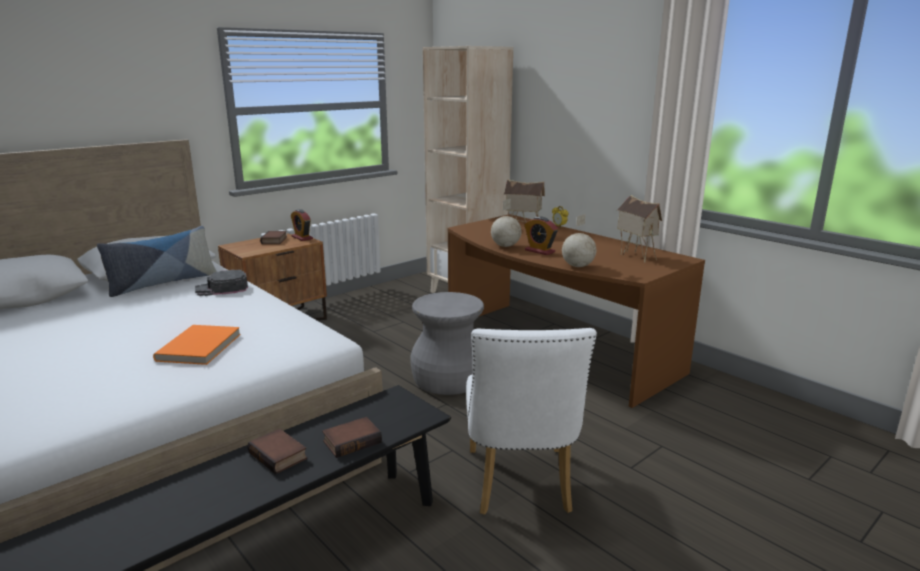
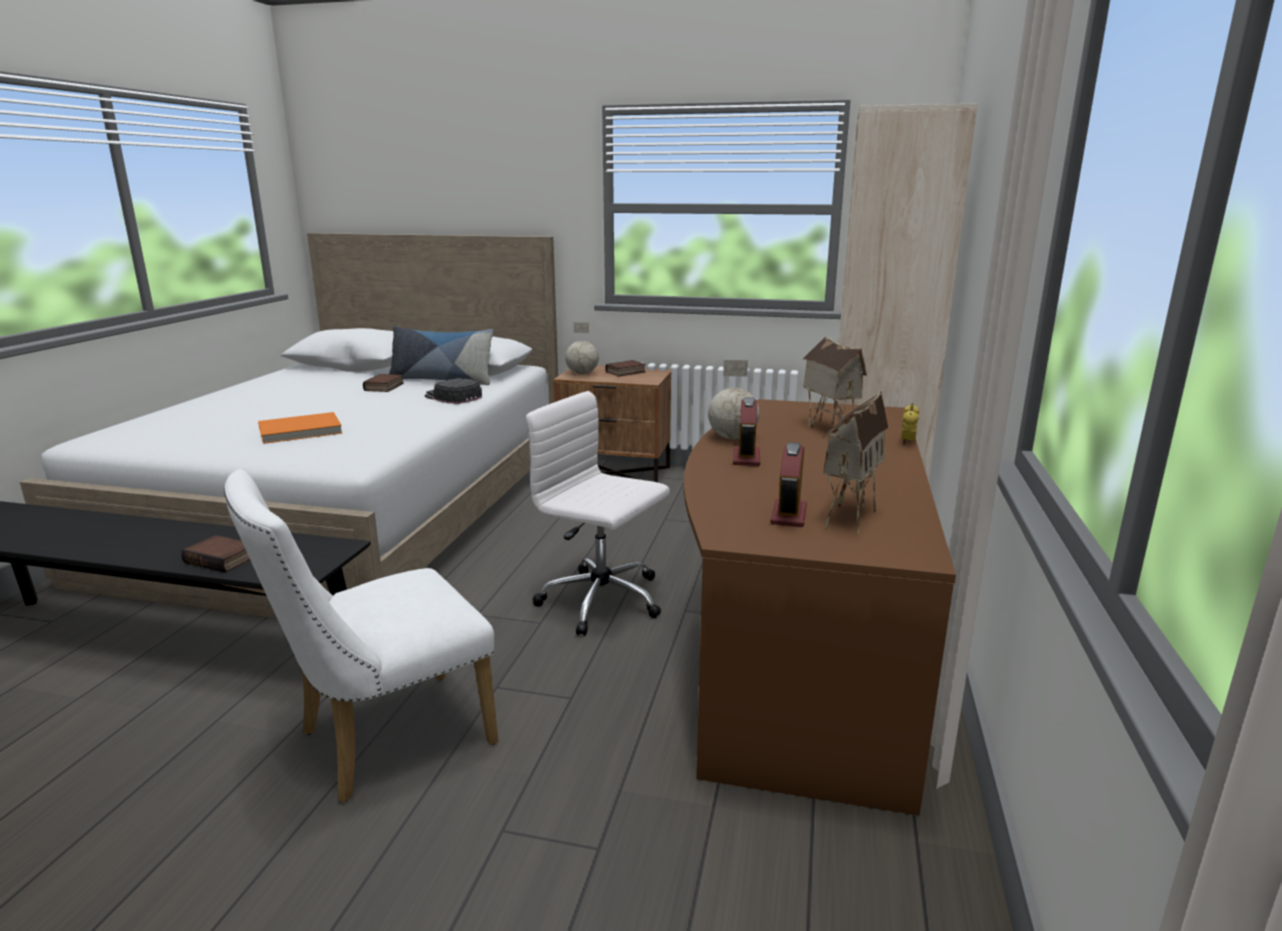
camera: 55 degrees right, 0 degrees up
book [247,429,307,474] -> book moved to [363,374,404,392]
alarm clock [291,209,313,241] -> alarm clock moved to [771,442,807,527]
grey stool [410,292,484,395] -> white office chair [526,391,670,636]
globe [562,214,596,267] -> globe moved to [565,322,599,375]

